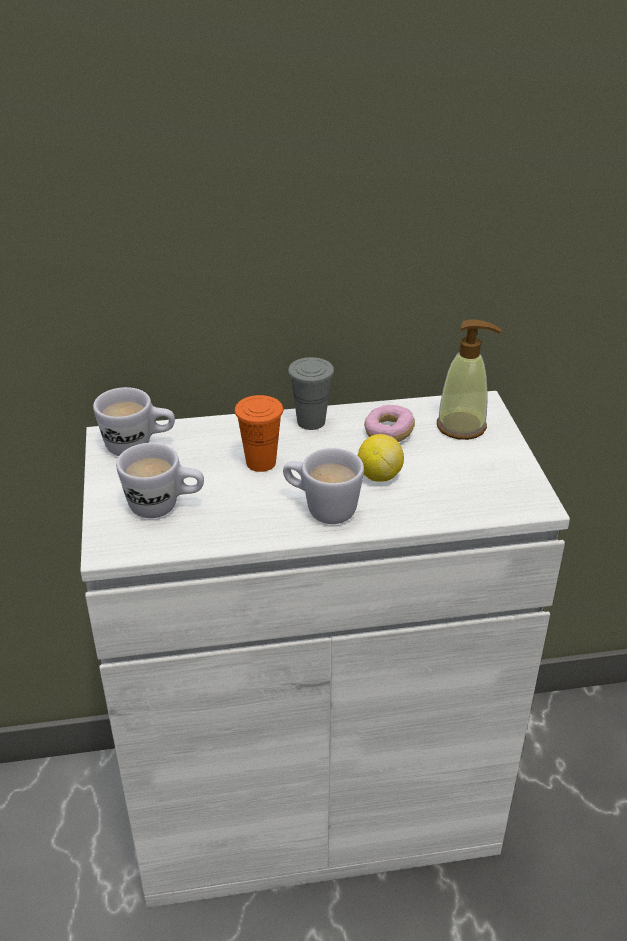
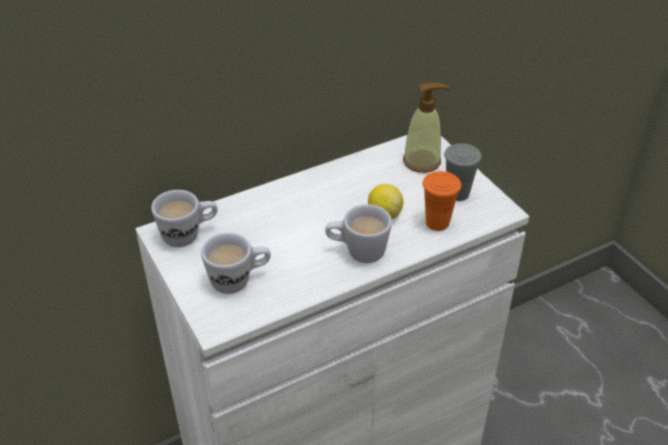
camera: 20 degrees left, 5 degrees up
orange cup [235,395,283,472] -> orange cup moved to [423,171,461,231]
grey cup [288,357,334,430] -> grey cup moved to [444,143,482,201]
donut [364,405,415,442] -> none

